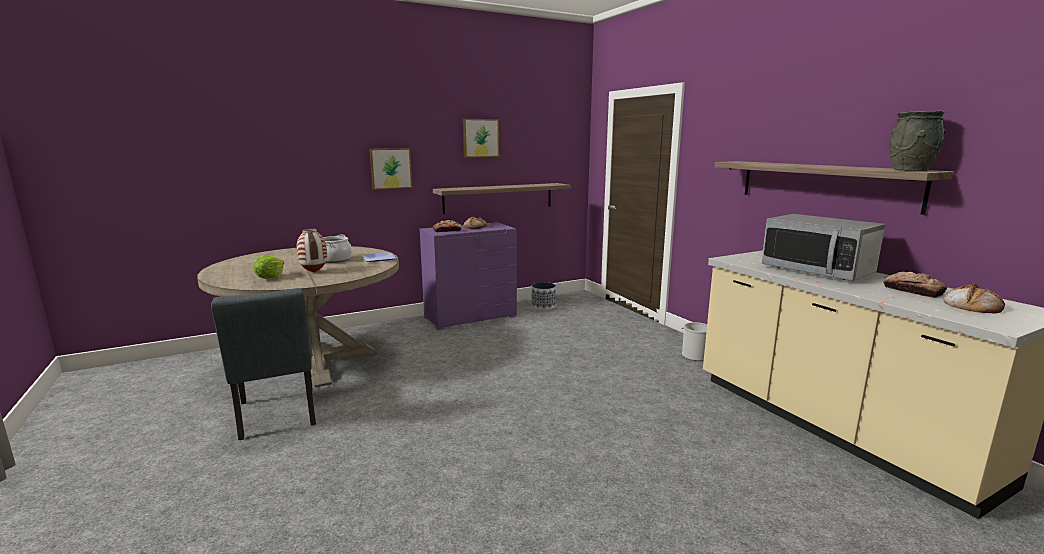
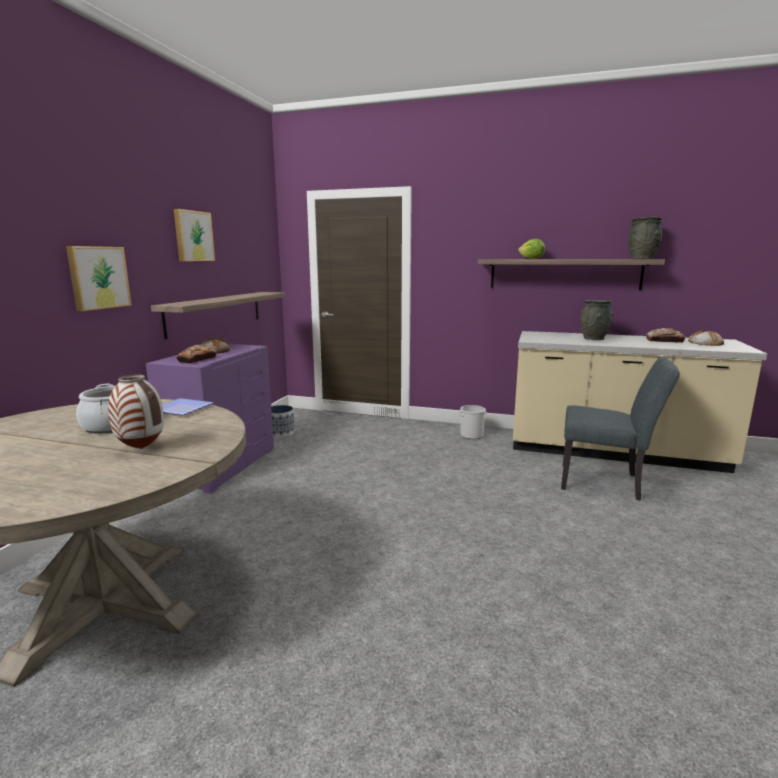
camera: 45 degrees left, 0 degrees up
grey chair [211,288,316,440] -> grey chair moved to [561,357,680,500]
lettuce [253,255,284,279] -> lettuce moved to [518,239,545,259]
microwave [761,214,885,281] -> grey vase [580,300,613,340]

